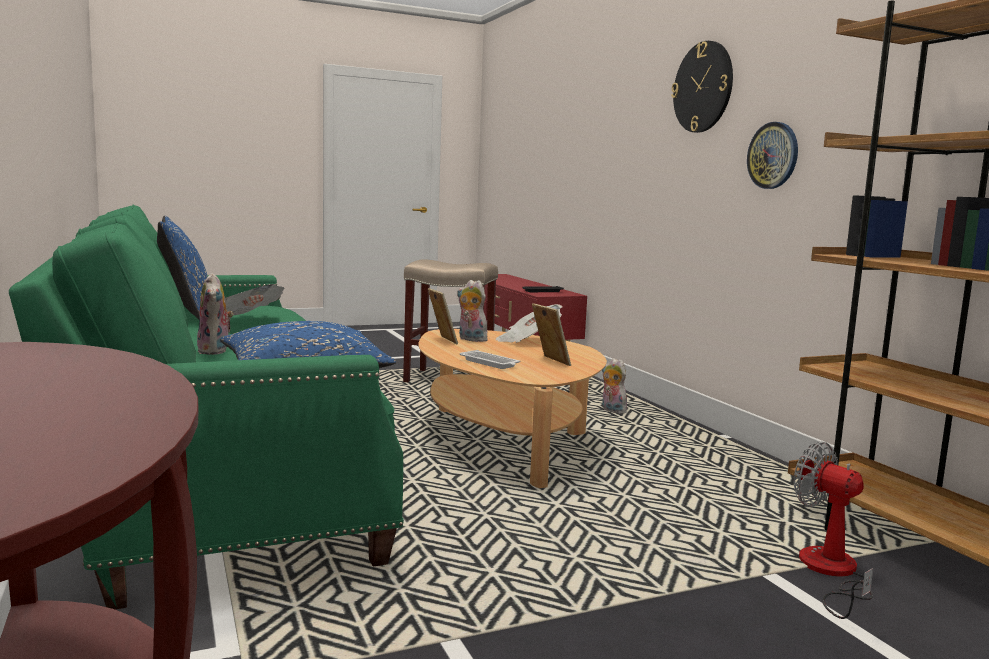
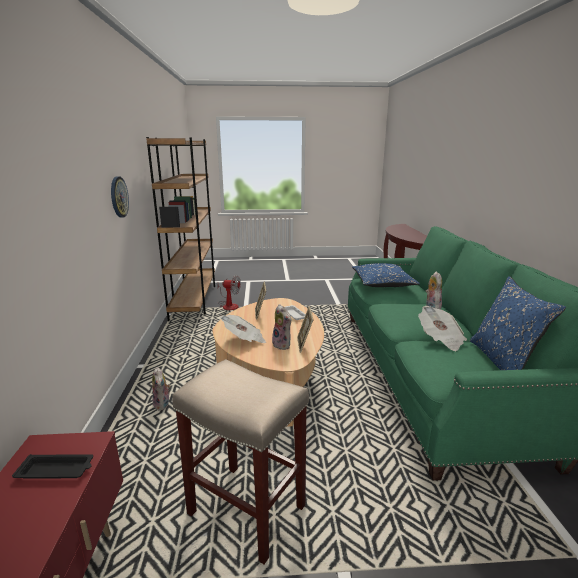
camera: 160 degrees left, 10 degrees up
wall clock [671,41,733,133] -> none
fan [794,441,873,619] -> fan turned 60 degrees counterclockwise [217,275,241,310]

